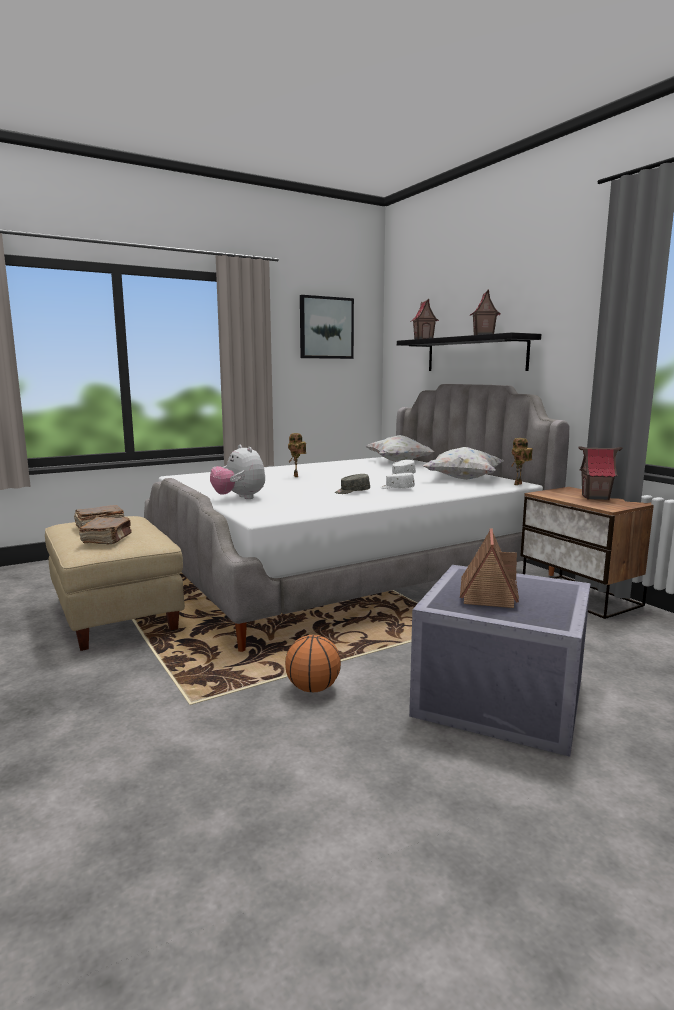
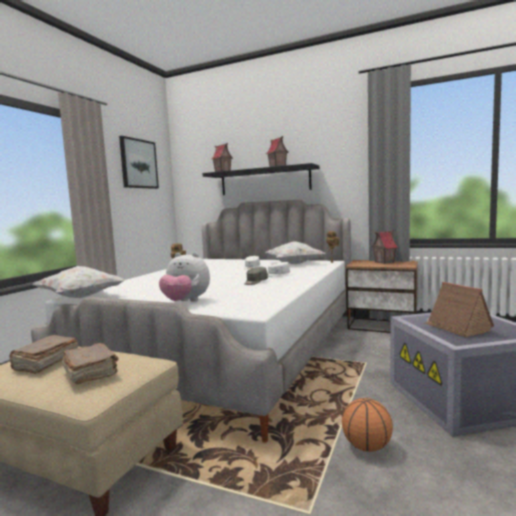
camera: 35 degrees left, 5 degrees down
white pillow [365,435,434,462] -> white pillow moved to [33,266,125,298]

